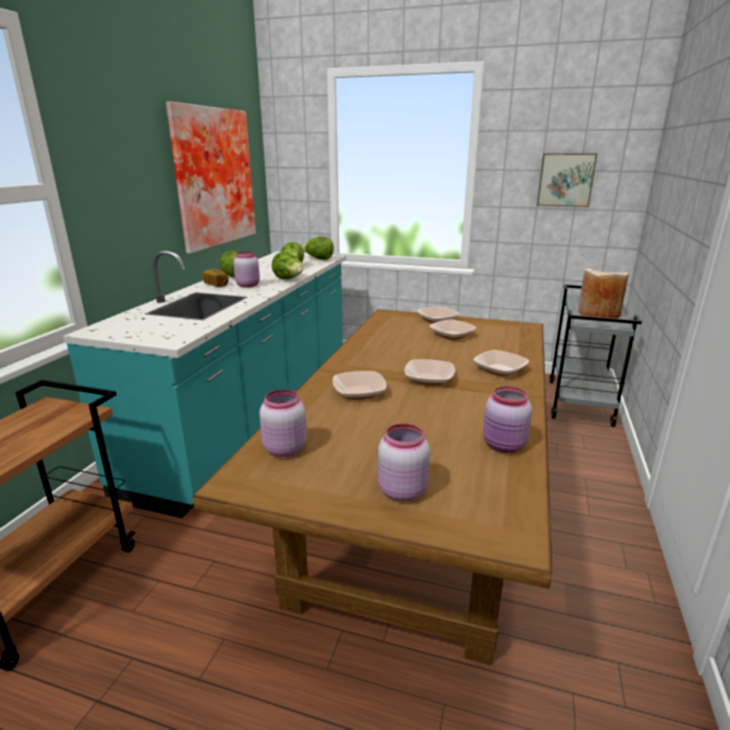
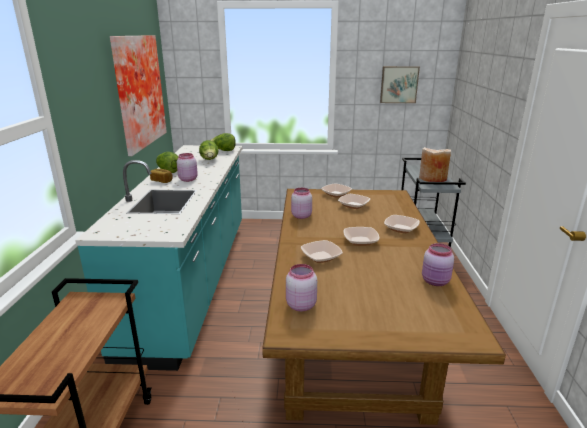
camera: 15 degrees left, 0 degrees up
lettuce [272,252,303,279] -> none
pink jar [378,424,430,502] -> pink jar moved to [291,188,312,219]

